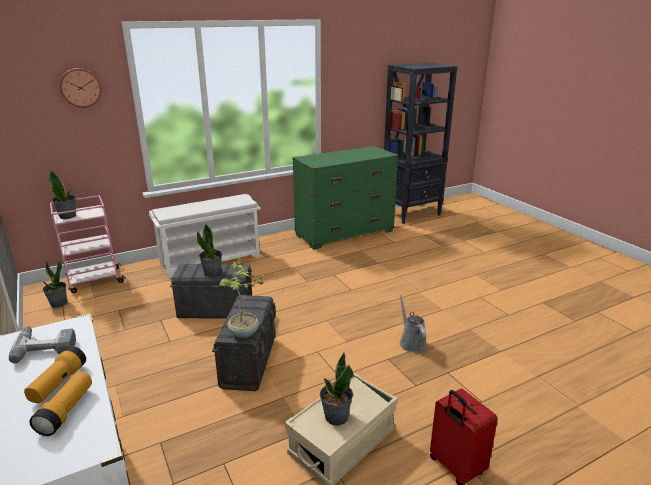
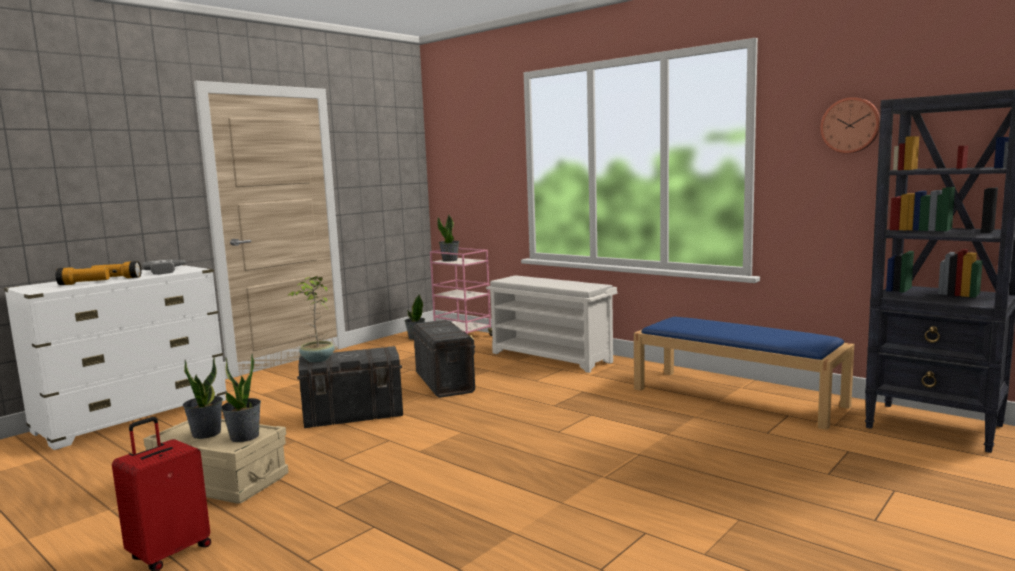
camera: 70 degrees right, 15 degrees down
wall clock [60,68,102,108] -> wall clock moved to [820,97,880,153]
potted plant [197,224,222,277] -> potted plant moved to [221,354,261,442]
green dresser [292,146,399,250] -> blue bench [634,317,854,430]
grey watering can [399,295,427,353] -> none

